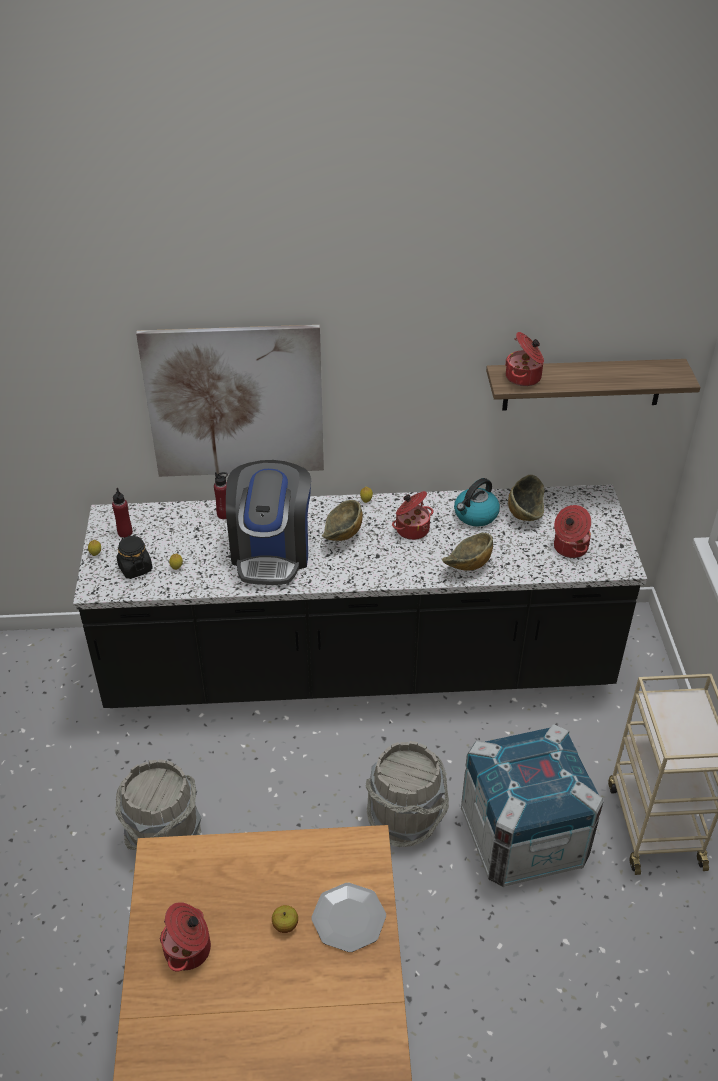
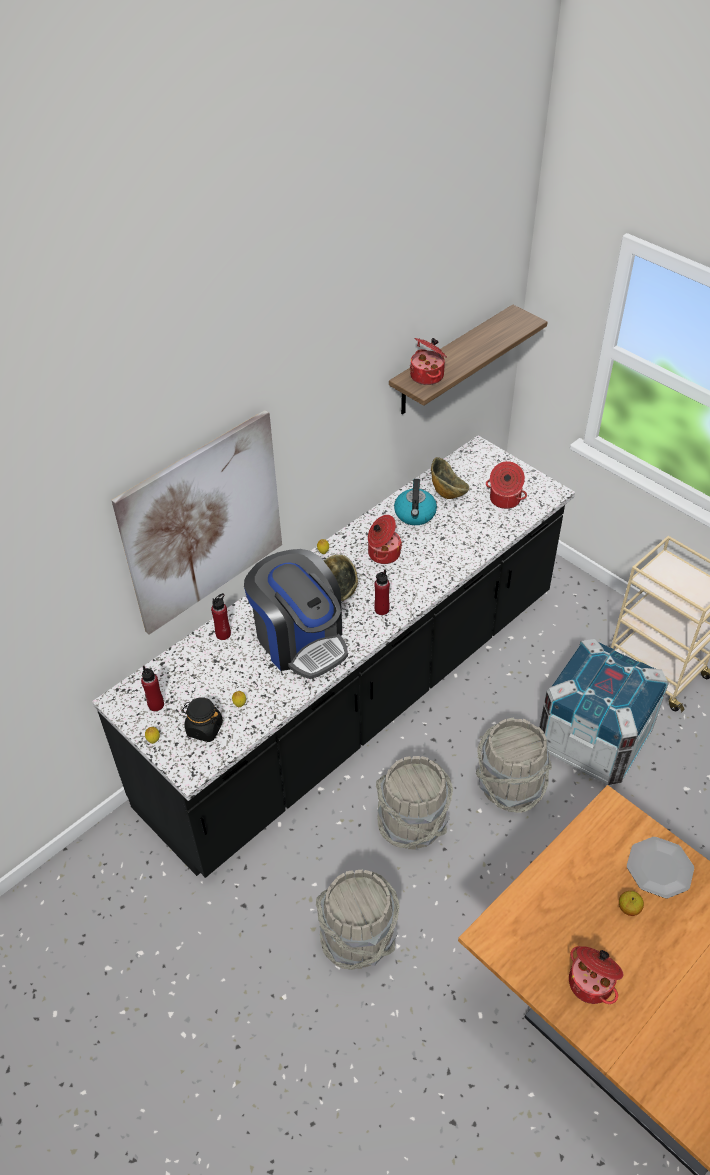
camera: 40 degrees left, 5 degrees up
bowl [442,533,493,571] -> none
none -> red bottle [374,570,390,615]
none -> grey bucket [376,756,453,850]

